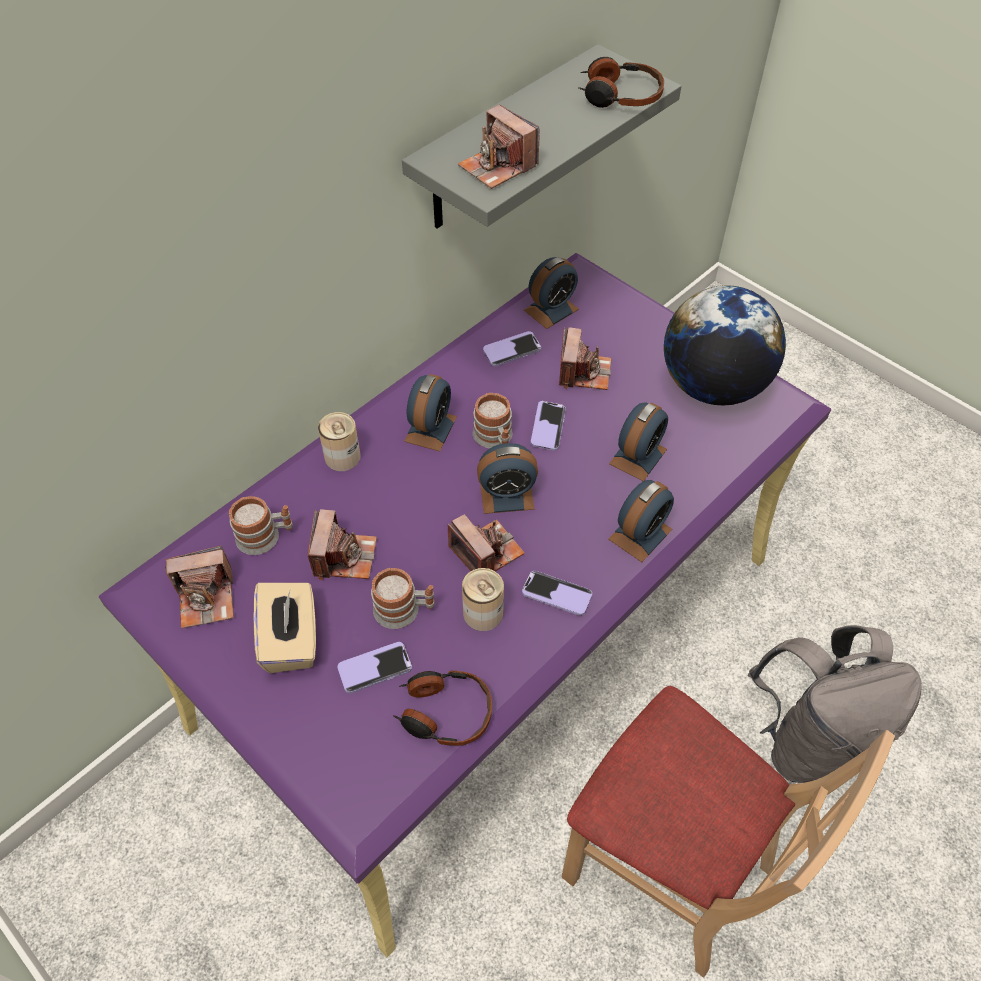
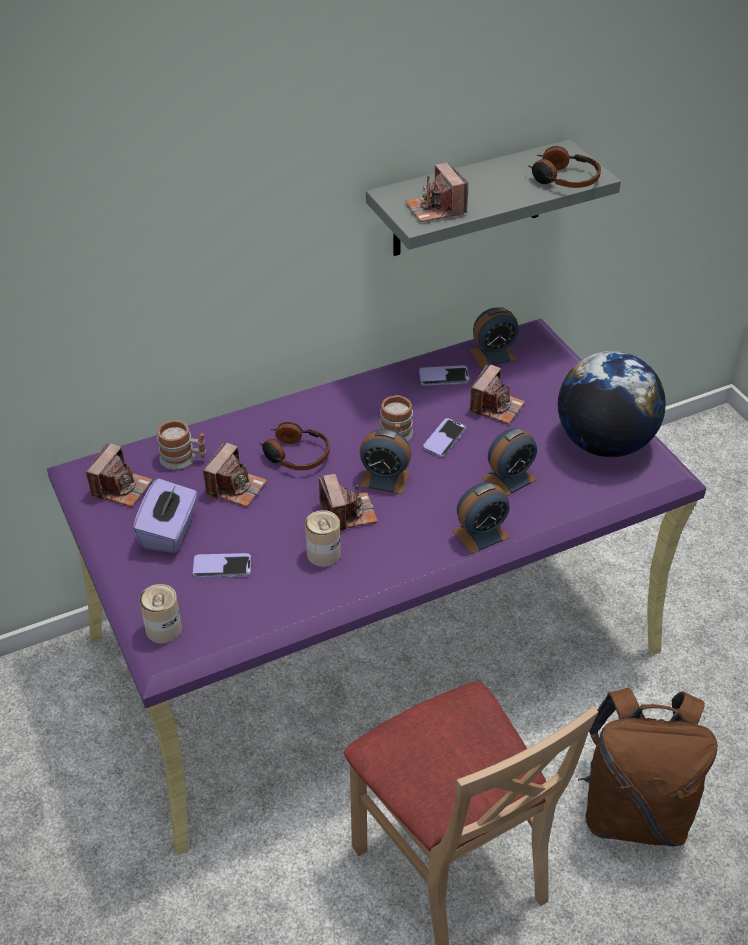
camera: 20 degrees right, 10 degrees down
camera [165,546,234,628] -> camera turned 75 degrees counterclockwise [86,443,153,507]
beige tissue box [254,583,316,673] -> purple tissue box [133,478,197,553]
can [318,412,361,471] -> can moved to [139,584,182,643]
mug [371,568,435,629] -> none
headphones [393,670,492,746] -> headphones moved to [259,422,330,470]
alarm clock [404,374,457,451] -> none
phone [522,571,592,616] -> none
grey backpack [748,625,922,783] -> brown backpack [578,688,717,847]

